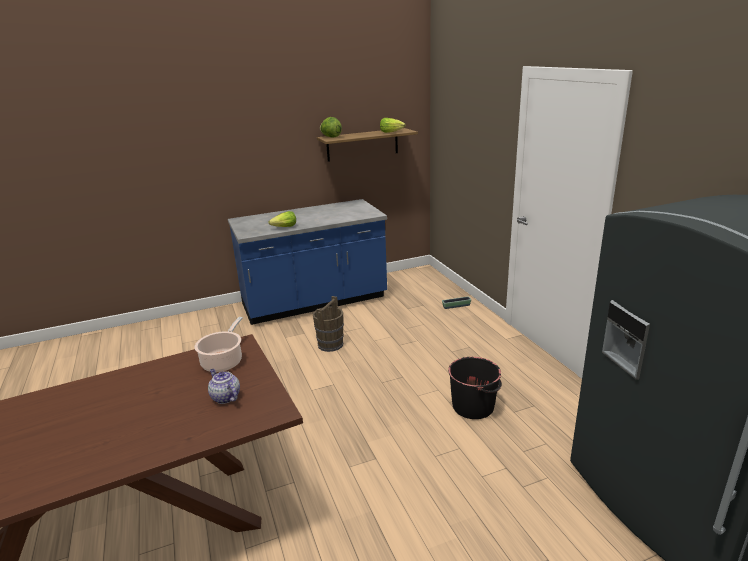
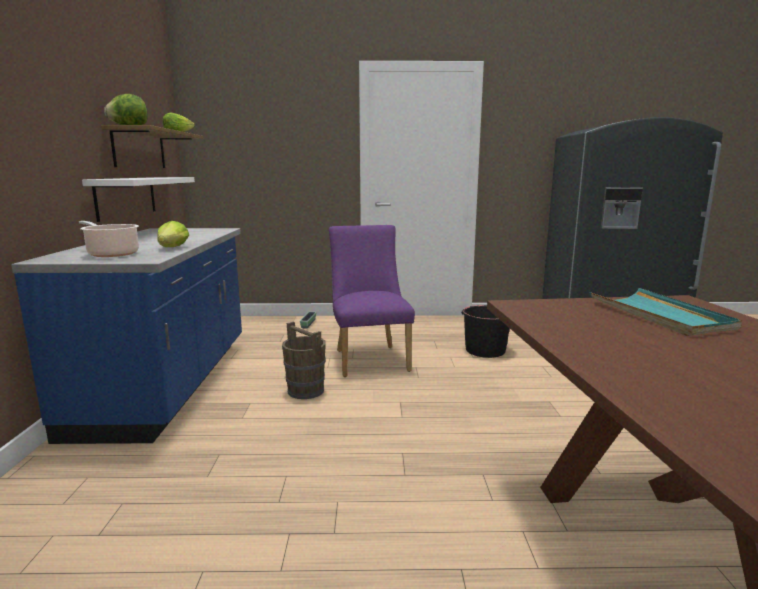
camera: 70 degrees left, 10 degrees down
cooking pot [195,317,243,372] -> cooking pot moved to [79,221,139,257]
teapot [208,369,240,404] -> turquoise tray [590,288,742,336]
none -> white shelf [82,177,195,222]
none -> purple chair [329,225,415,377]

